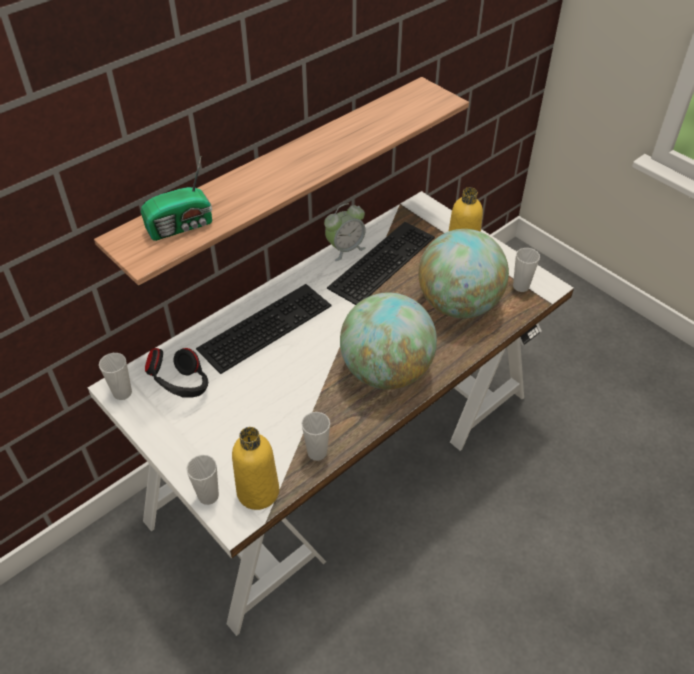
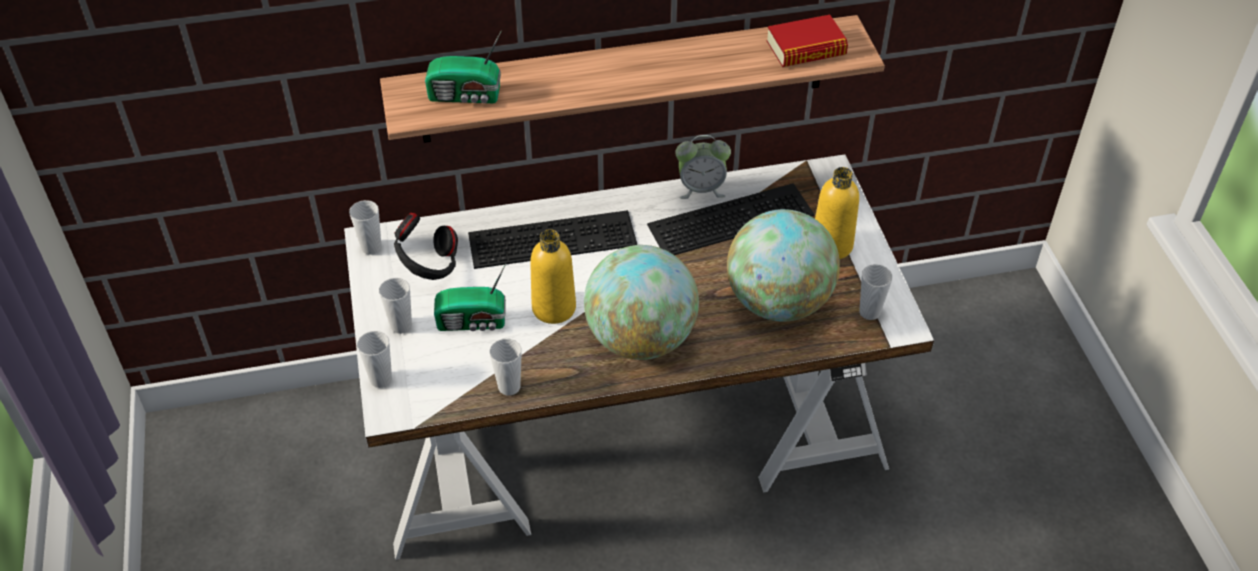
camera: 30 degrees right, 0 degrees up
yellow bottle [232,427,279,510] -> yellow bottle moved to [530,229,576,324]
none -> cup [379,278,412,334]
none -> radio [434,263,506,331]
none -> book [767,15,848,67]

